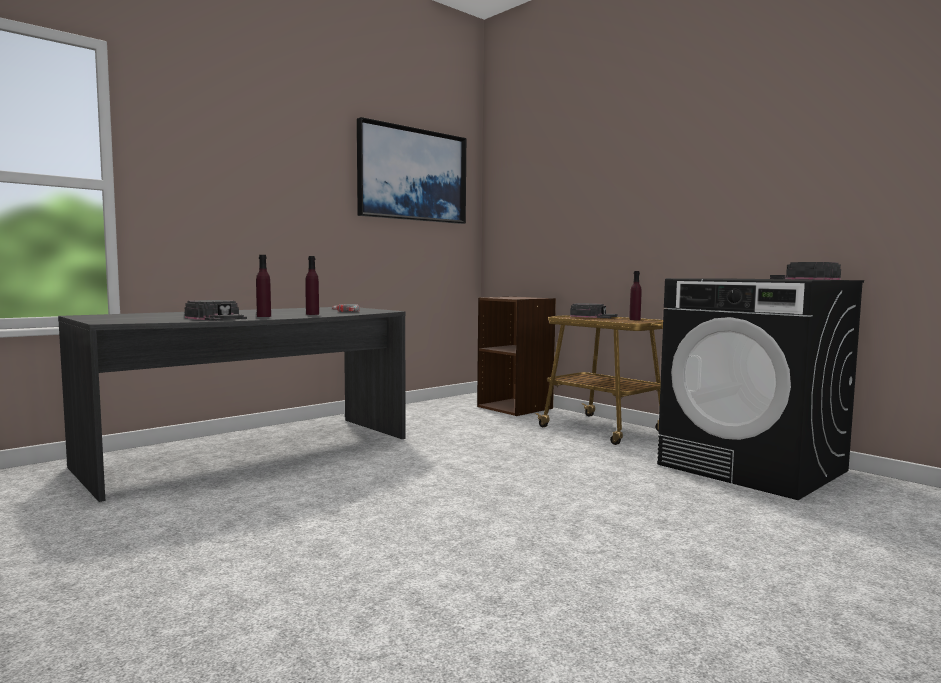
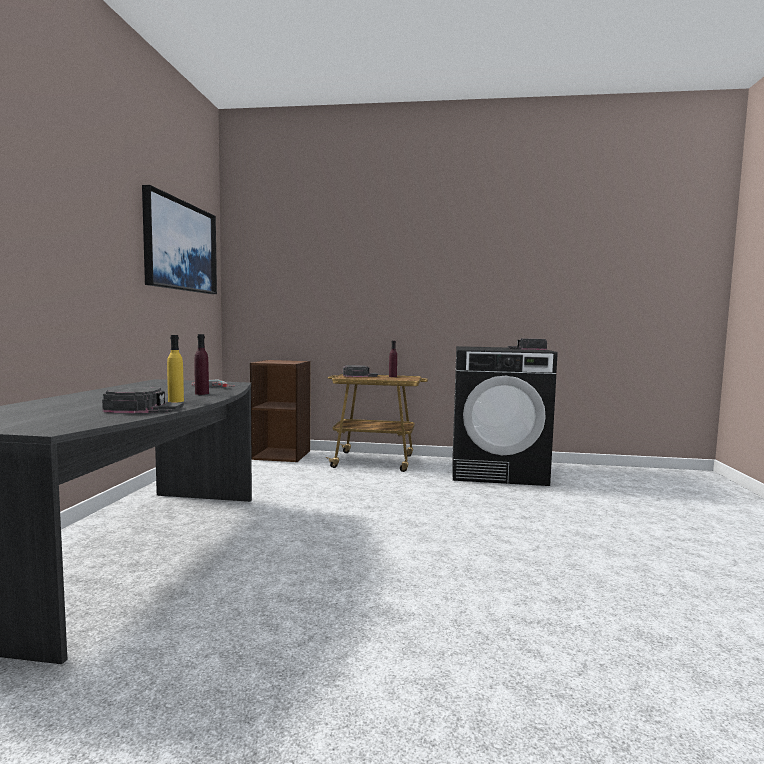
camera: 40 degrees left, 0 degrees up
purple bottle [256,255,271,317] -> yellow bottle [167,335,184,402]

